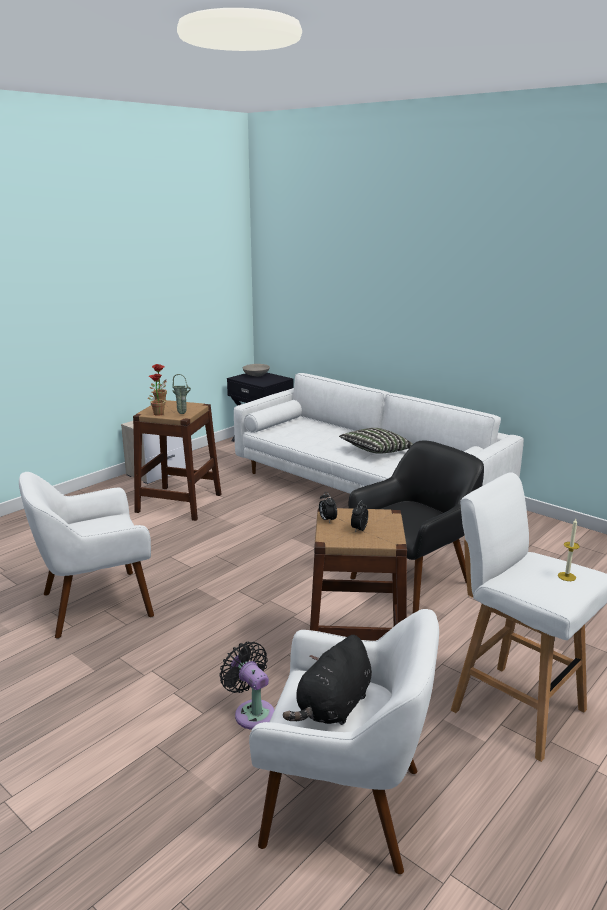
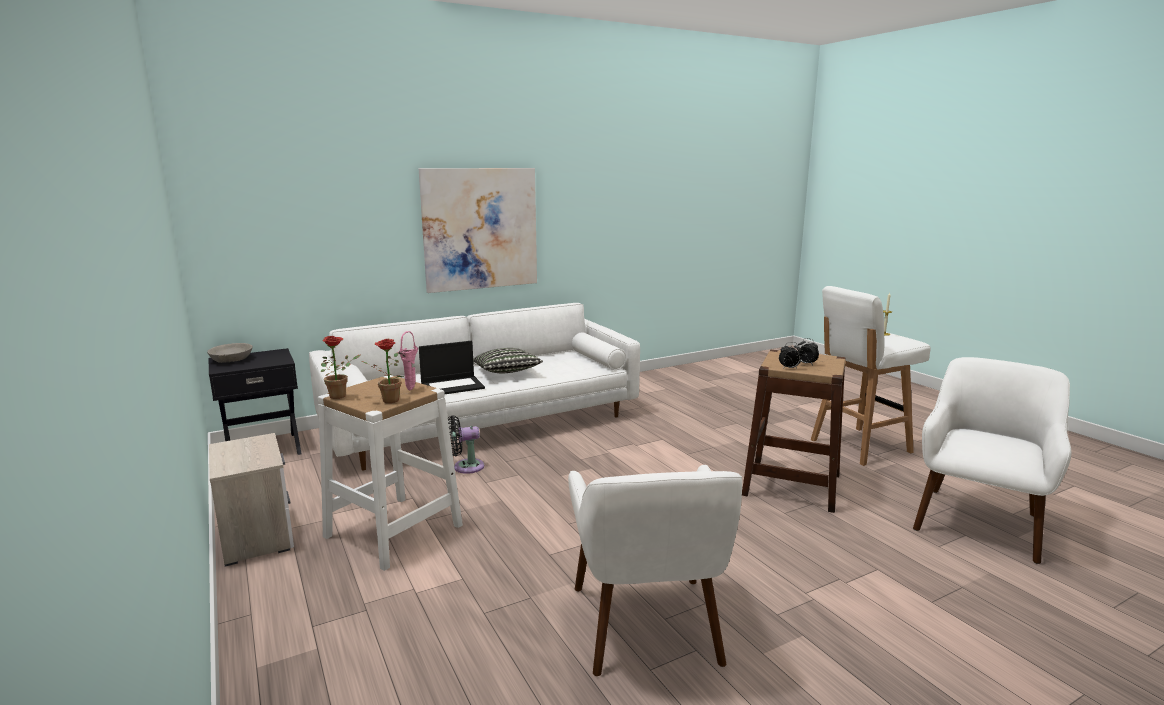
camera: 70 degrees left, 5 degrees down
brown stool [133,400,222,521] -> white stool [318,375,463,571]
green vase [172,374,191,414] -> pink vase [398,331,418,391]
black fan [220,641,274,730] -> black fan moved to [448,415,484,474]
black plush toy [283,635,372,725] -> none
black armchair [348,441,484,613] -> none
none -> picture [419,168,537,293]
none -> laptop [419,341,485,394]

